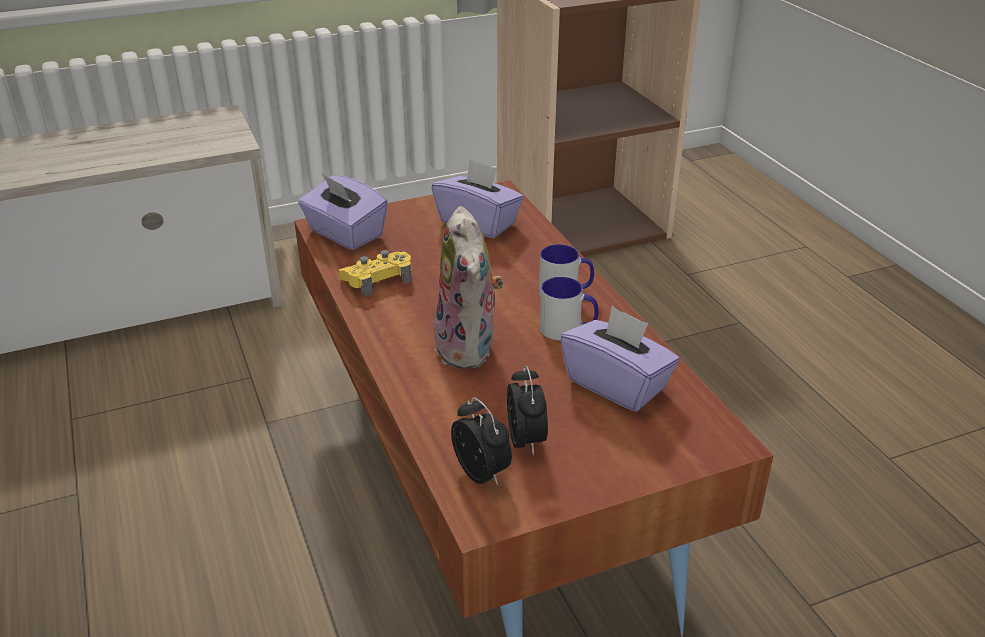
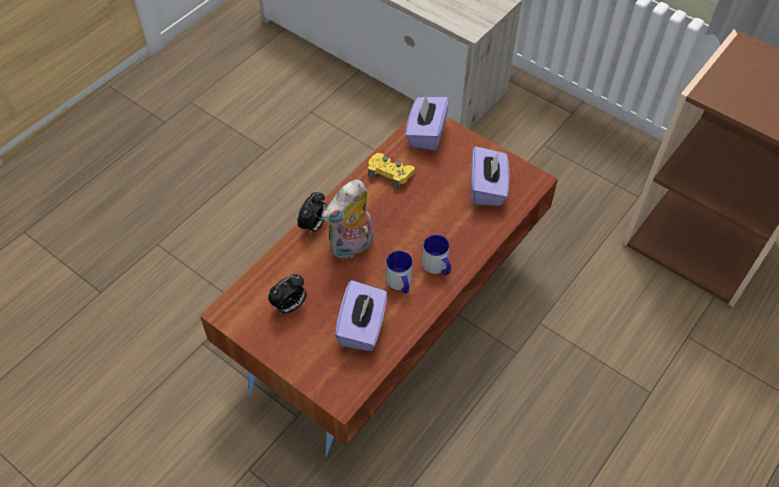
camera: 60 degrees right, 20 degrees up
alarm clock [451,397,512,486] -> alarm clock moved to [297,192,327,234]

